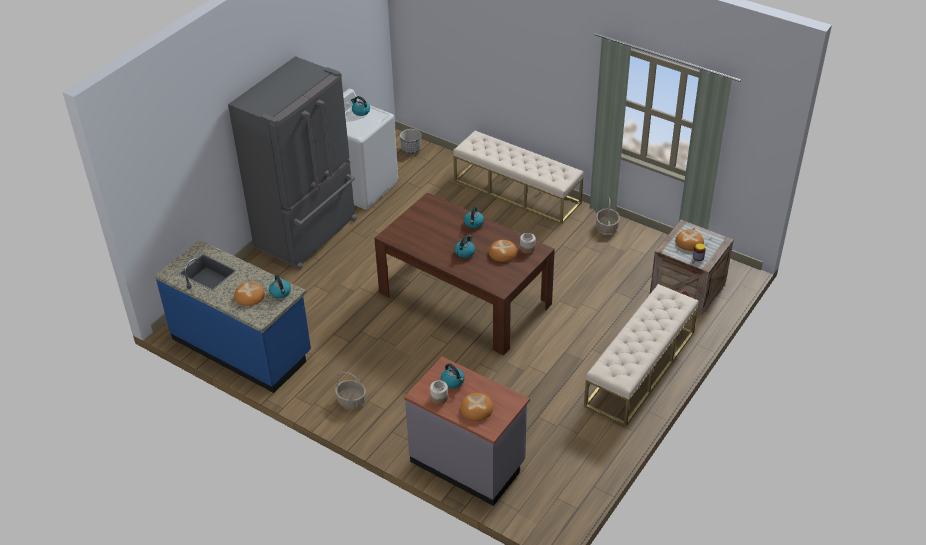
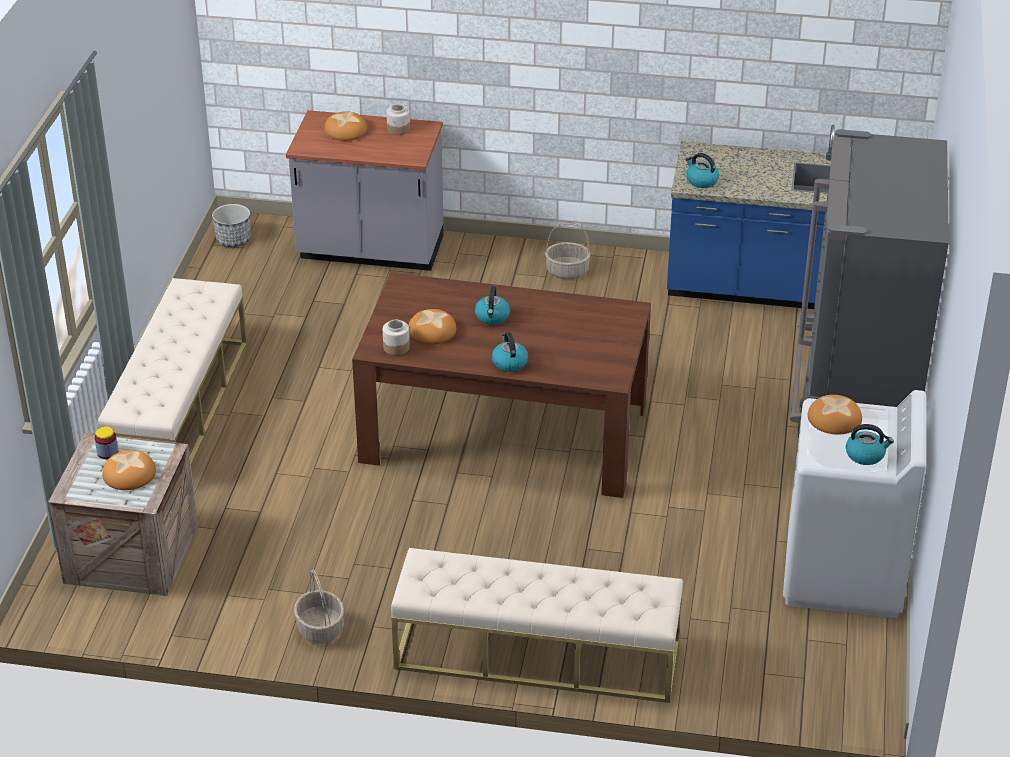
camera: 155 degrees right, 5 degrees down
bread [234,282,265,306] -> bread moved to [808,395,862,435]
planter [400,129,421,154] -> planter moved to [212,204,251,247]
kettle [441,363,465,388] -> none

